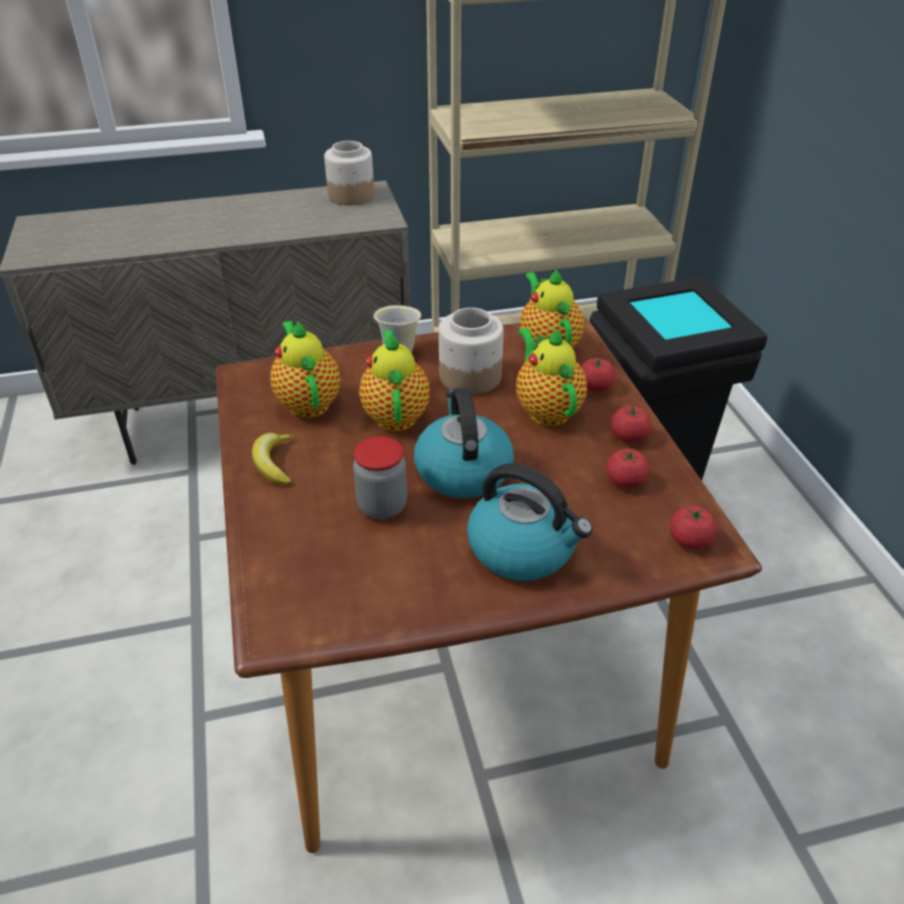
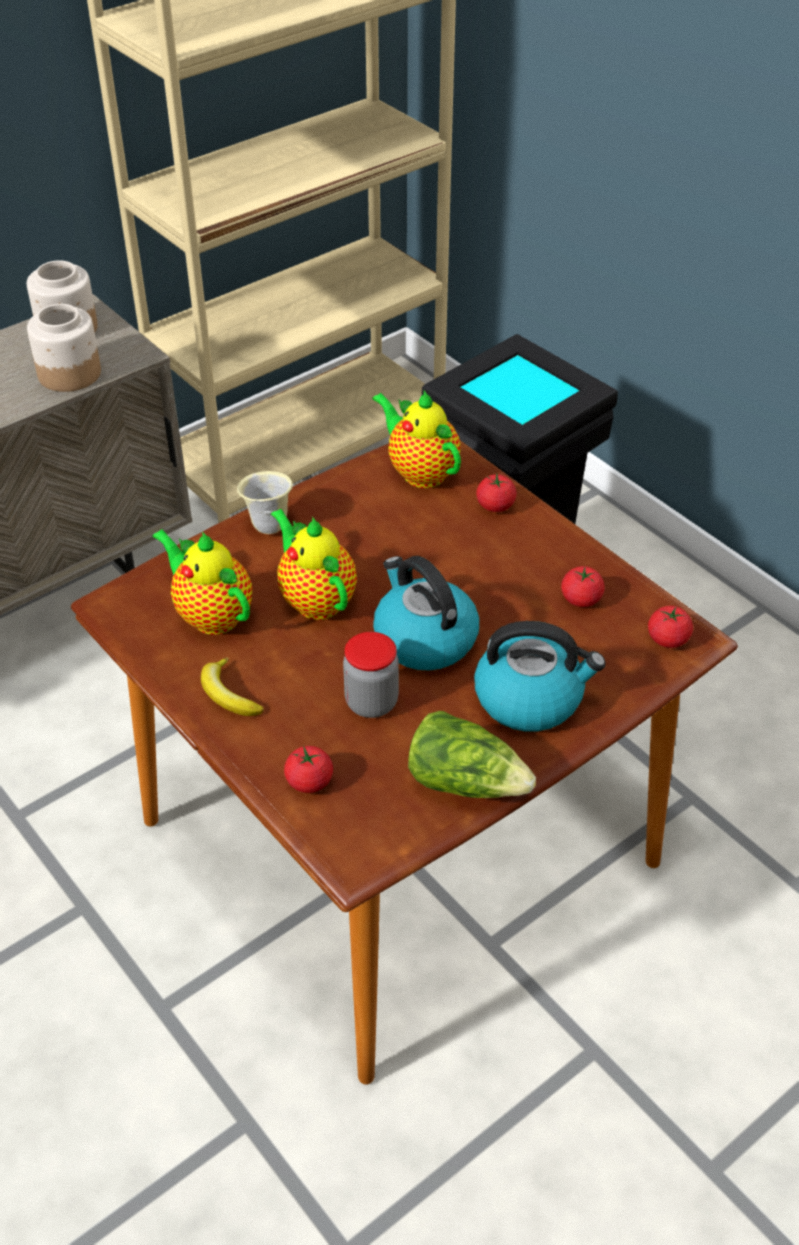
camera: 25 degrees left, 5 degrees up
jar [439,308,504,395] -> jar moved to [27,304,101,392]
teapot [516,328,587,426] -> none
tomato [611,404,651,442] -> tomato moved to [284,745,333,793]
none -> lettuce [408,711,536,798]

